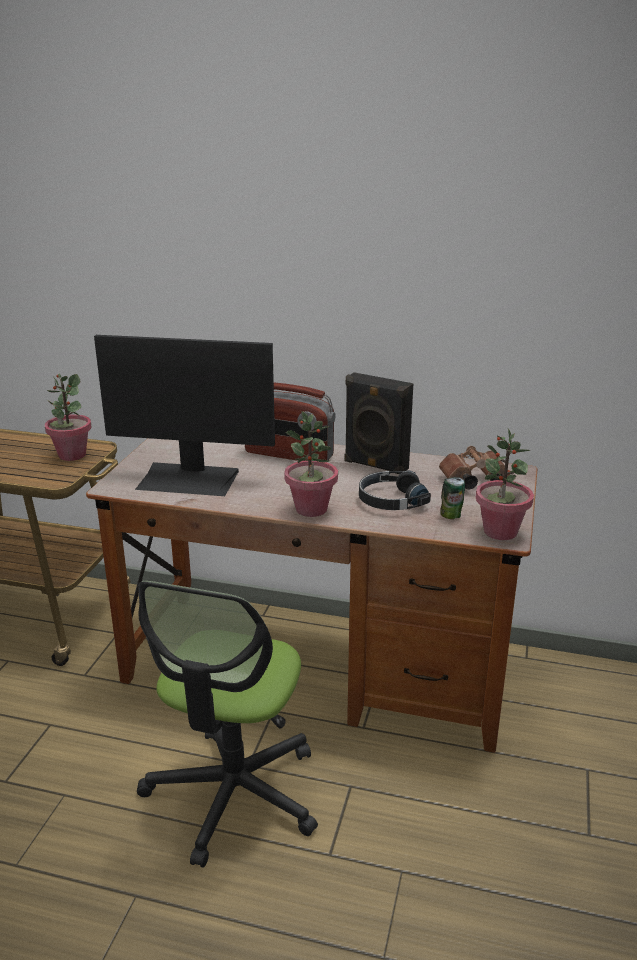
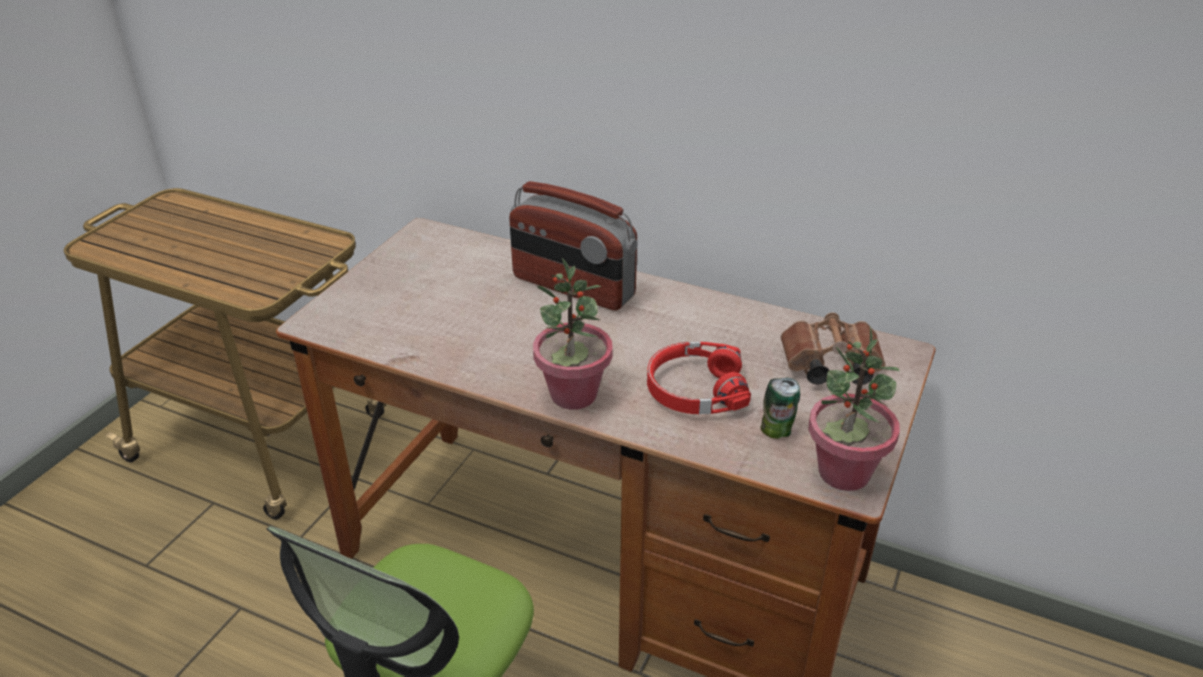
camera: 10 degrees right, 10 degrees up
potted plant [45,374,91,461] -> none
monitor [94,335,275,496] -> none
black speaker [344,372,413,474] -> none
black headphones [359,470,431,510] -> red headphones [647,342,751,414]

